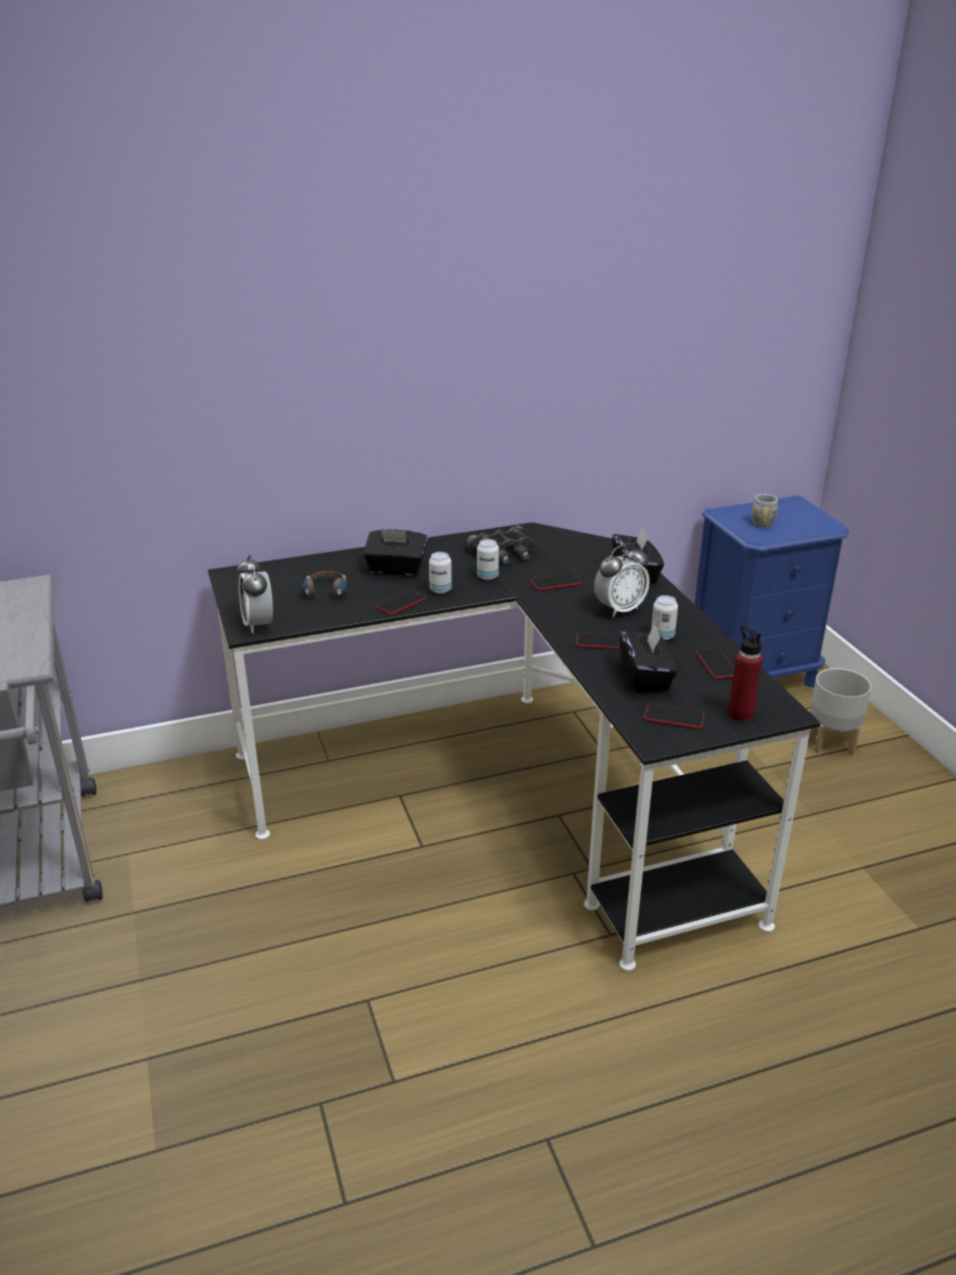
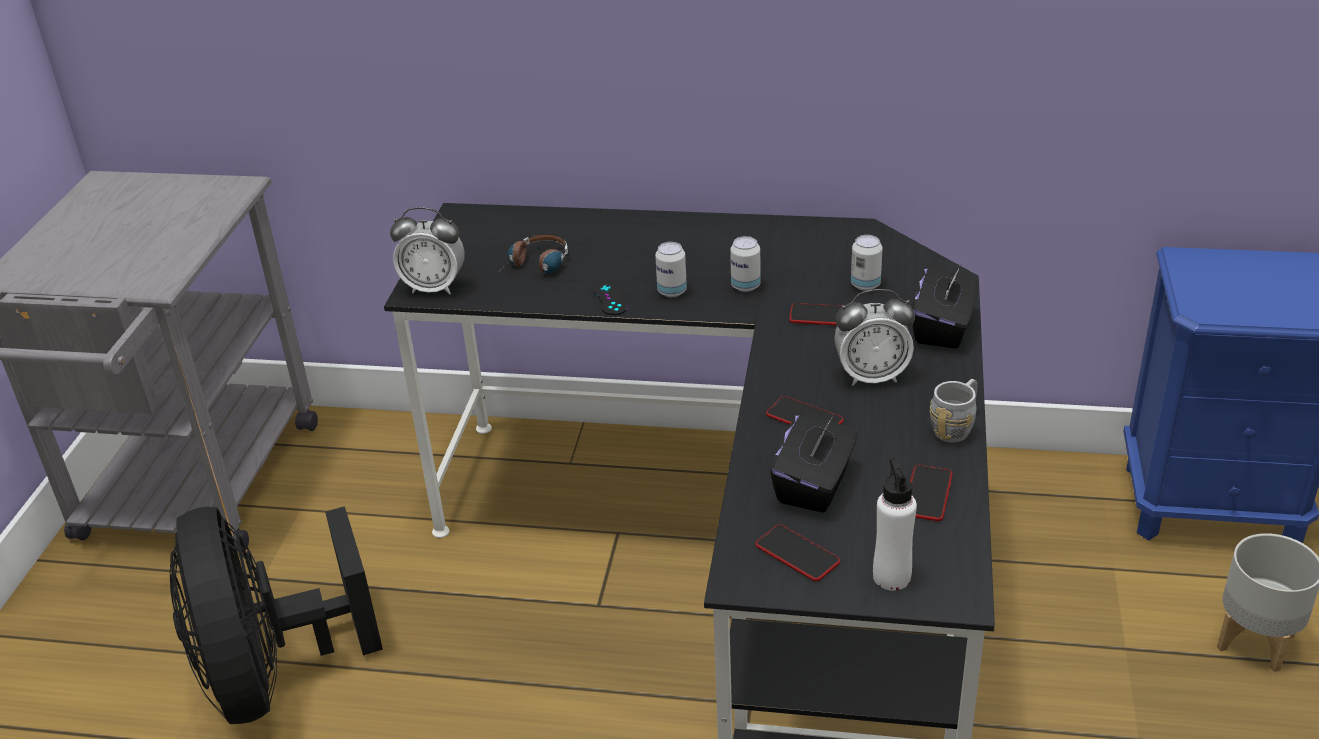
camera: 30 degrees right, 5 degrees up
alarm clock [237,555,273,633] -> alarm clock turned 90 degrees counterclockwise [390,207,465,295]
black tissue box [363,528,428,576] -> none
phone [376,590,426,615] -> black game controller [593,282,628,315]
black binoculars [466,526,537,565] -> none
can [651,595,678,640] -> can moved to [851,235,883,291]
red bottle [728,626,763,721] -> white bottle [873,458,917,591]
grey mug [752,493,778,527] -> grey mug moved to [930,379,978,443]
none -> black fan [170,506,383,724]

